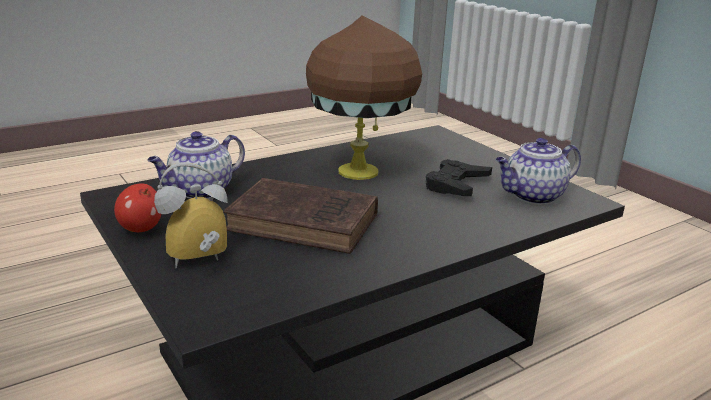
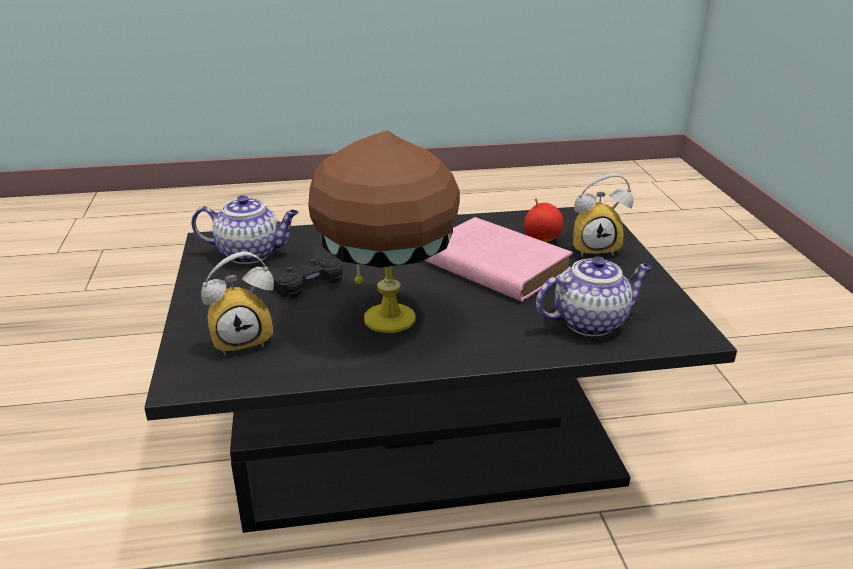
camera: 155 degrees left, 5 degrees up
apple [114,184,162,232] -> apple moved to [524,198,563,242]
brown book [224,178,378,254] -> pink book [424,217,573,302]
none -> alarm clock [201,251,274,356]

